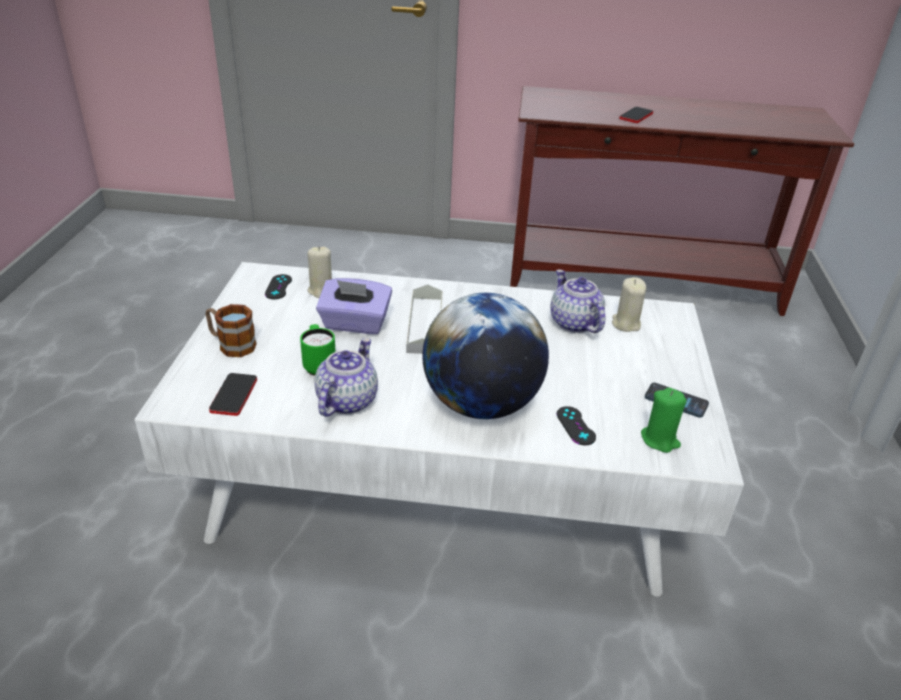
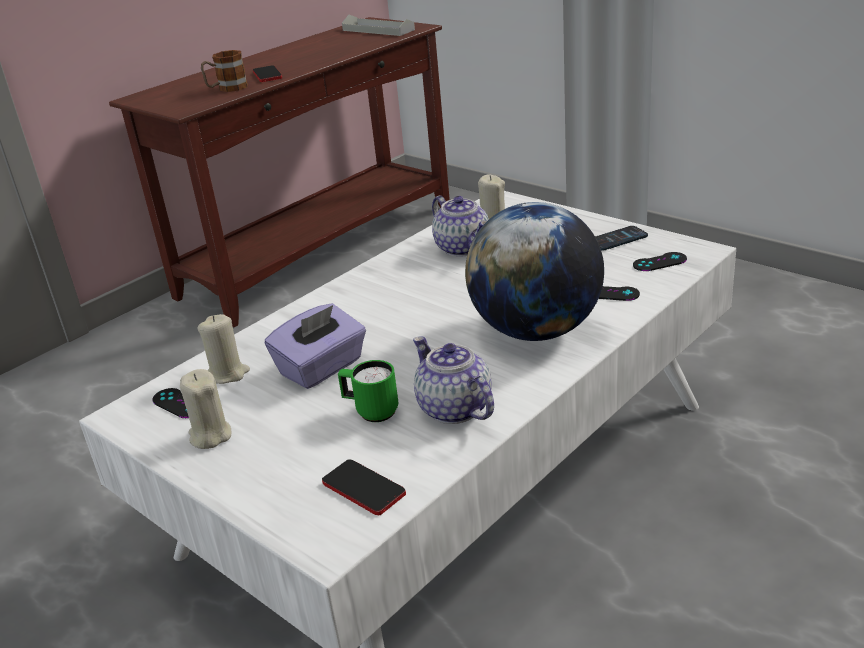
camera: 50 degrees left, 5 degrees down
mug [206,304,257,357] -> mug moved to [201,50,248,92]
grey tray [406,284,442,354] -> grey tray moved to [342,15,415,36]
teapot [550,269,605,333] -> teapot turned 135 degrees counterclockwise [432,196,489,257]
green candle [641,388,687,453] -> black game controller [633,252,687,271]
none -> beige candle [180,369,231,449]

